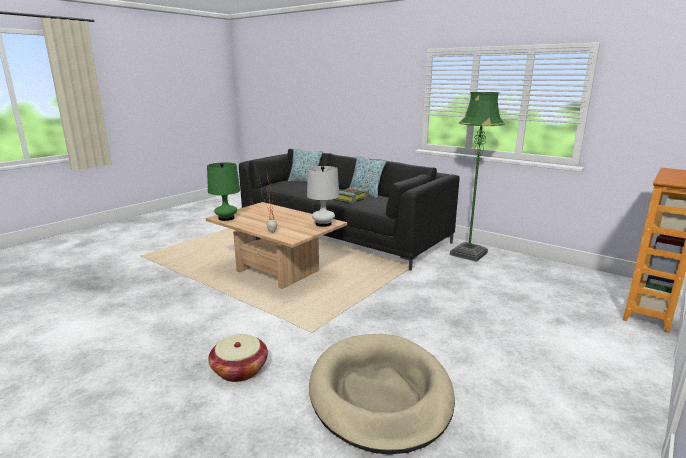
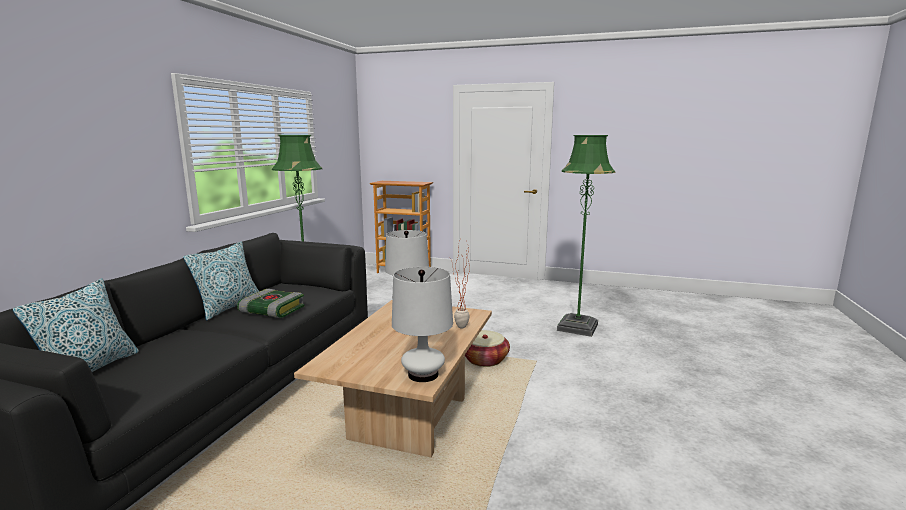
camera: 110 degrees left, 5 degrees down
green table lamp [207,162,240,221] -> white table lamp [392,267,453,382]
basket [208,334,268,382] -> basket moved to [465,330,510,367]
beige dog bed [309,333,455,455] -> green floor lamp [557,135,615,337]

